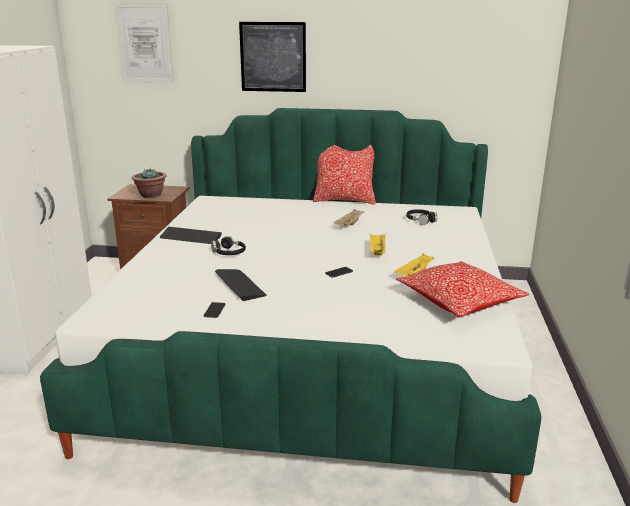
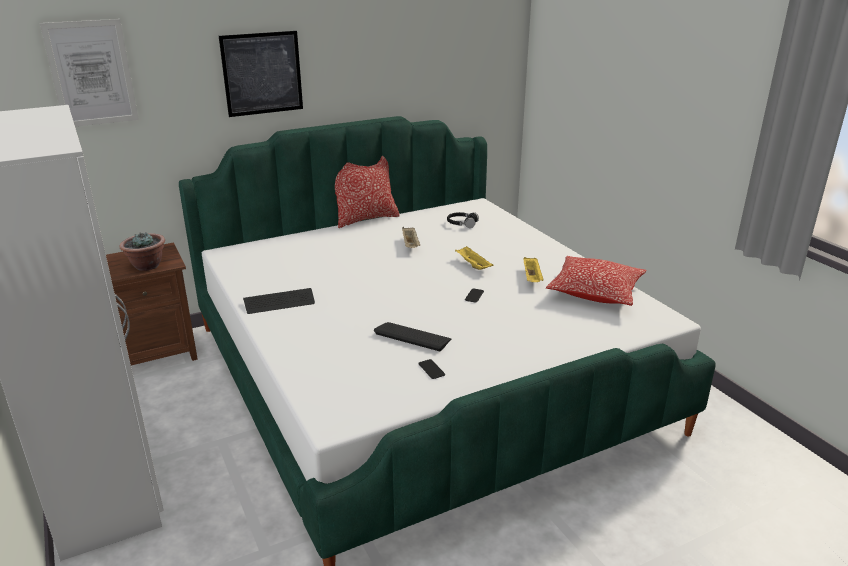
camera: 35 degrees left, 5 degrees up
black headphones [211,236,246,255] -> none

